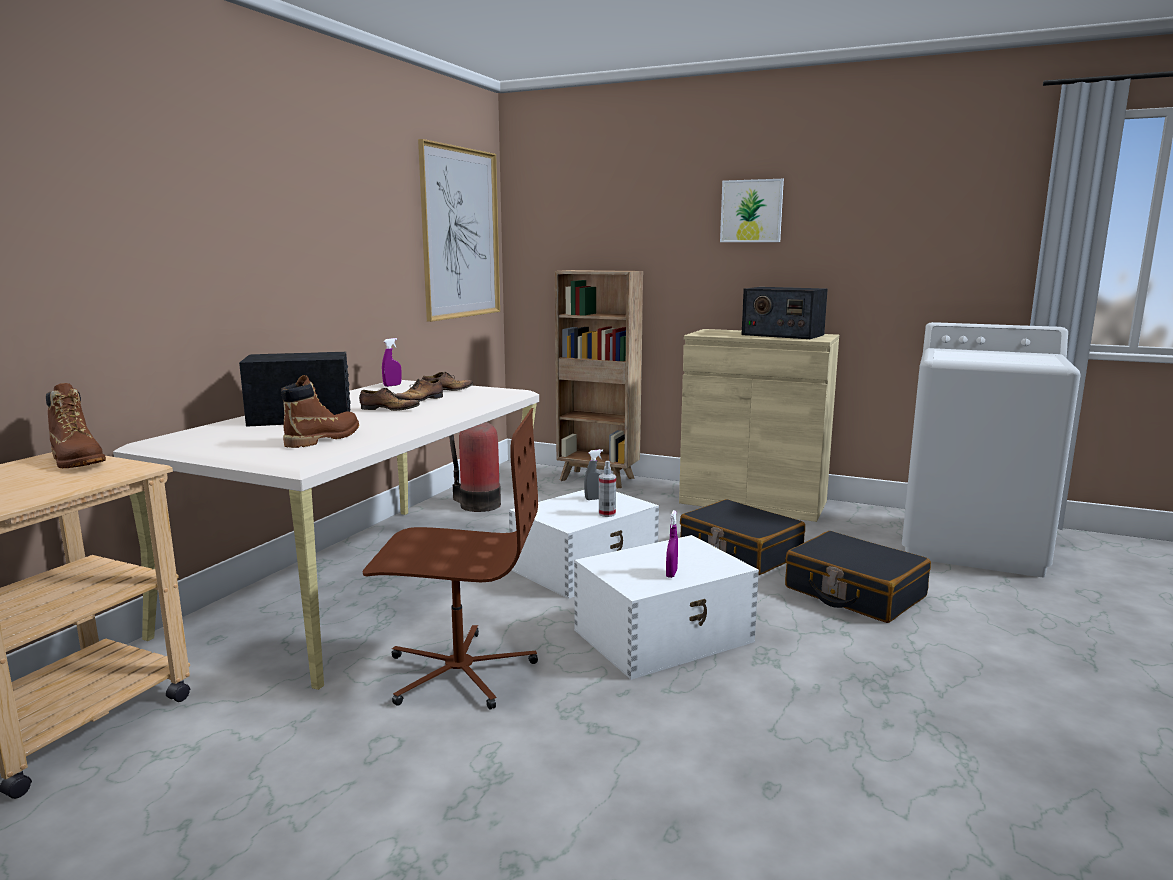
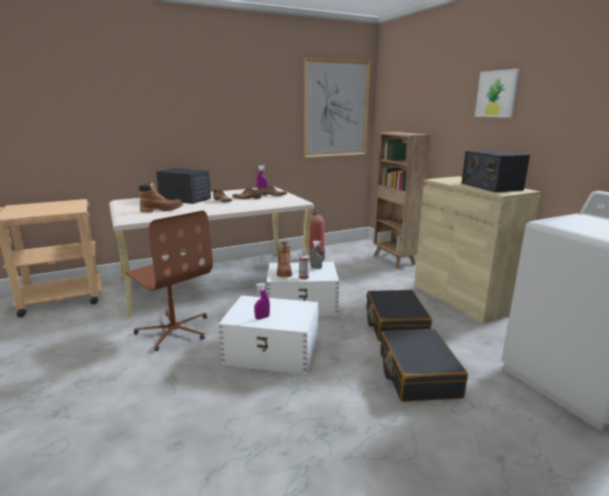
camera: 40 degrees right, 5 degrees up
brown boot [46,383,106,468] -> brown boot moved to [277,242,292,277]

